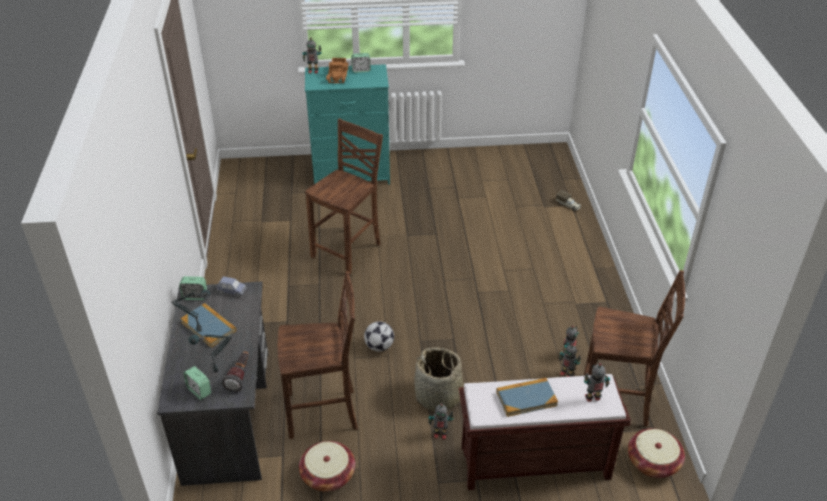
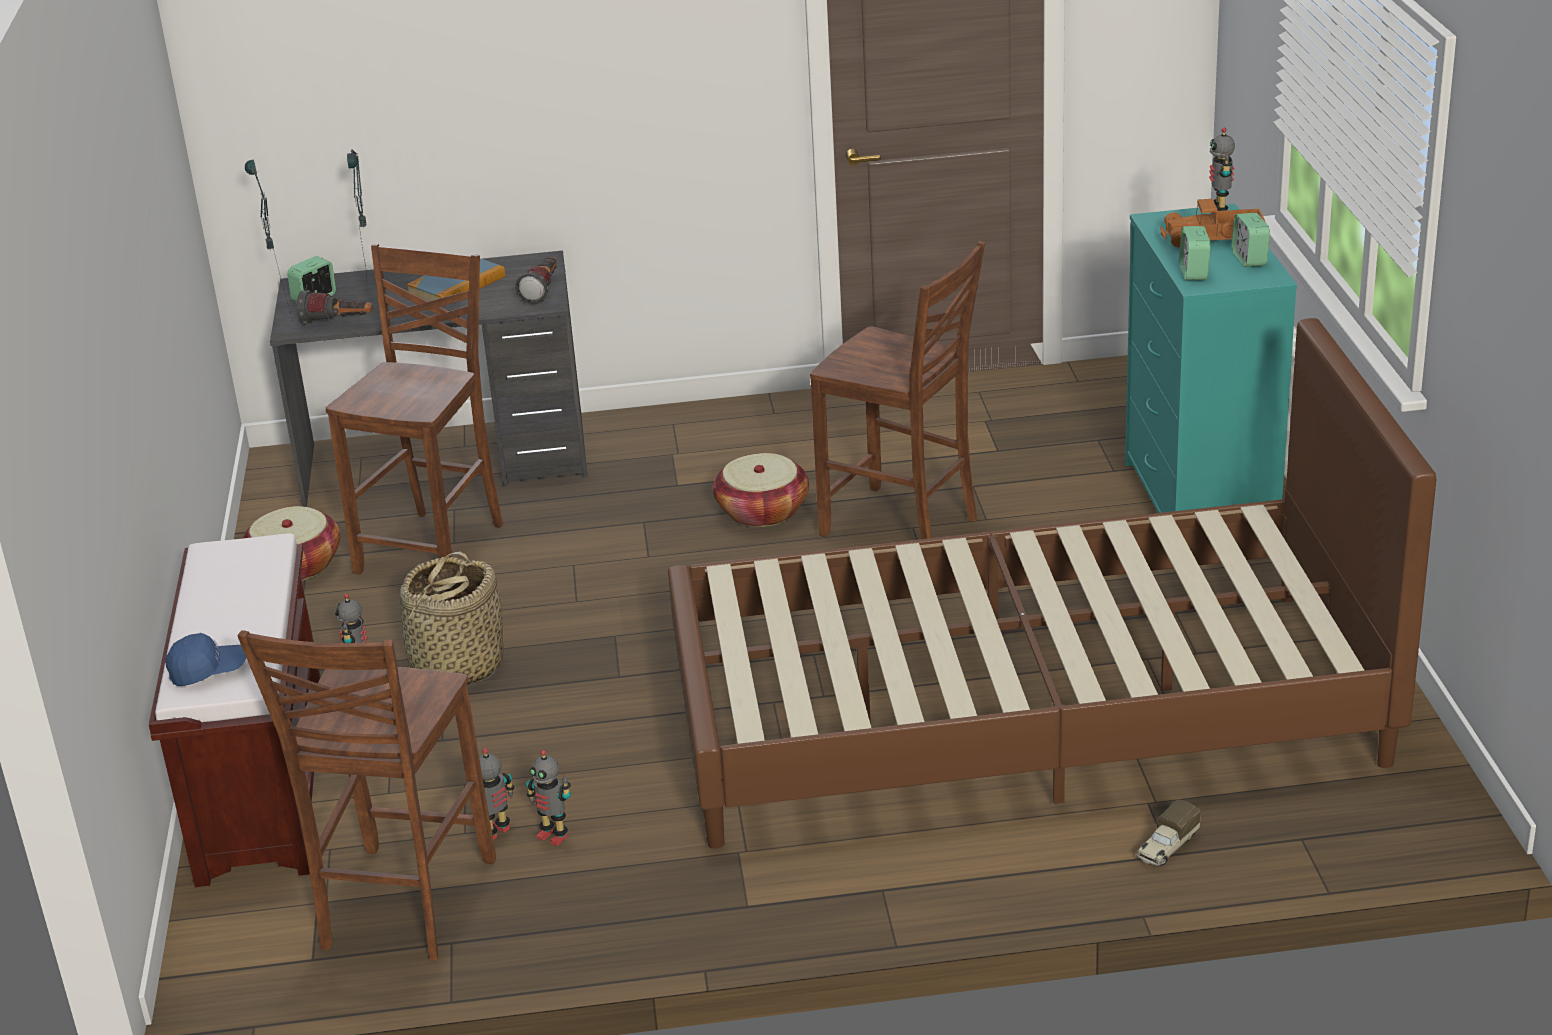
camera: 90 degrees right, 10 degrees down
alarm clock [179,276,207,300] -> alarm clock moved to [1179,226,1211,281]
blue toy car [217,276,247,297] -> flashlight [515,257,557,304]
brown chair [278,271,358,439] -> brown chair turned 150 degrees counterclockwise [326,244,503,575]
football [364,321,394,352] -> none
book [496,378,558,417] -> none
toy robot [584,363,610,402] -> blue cap [165,633,246,686]
basket [628,428,685,478] -> basket moved to [713,453,809,527]
none -> brown bed [668,318,1436,849]

